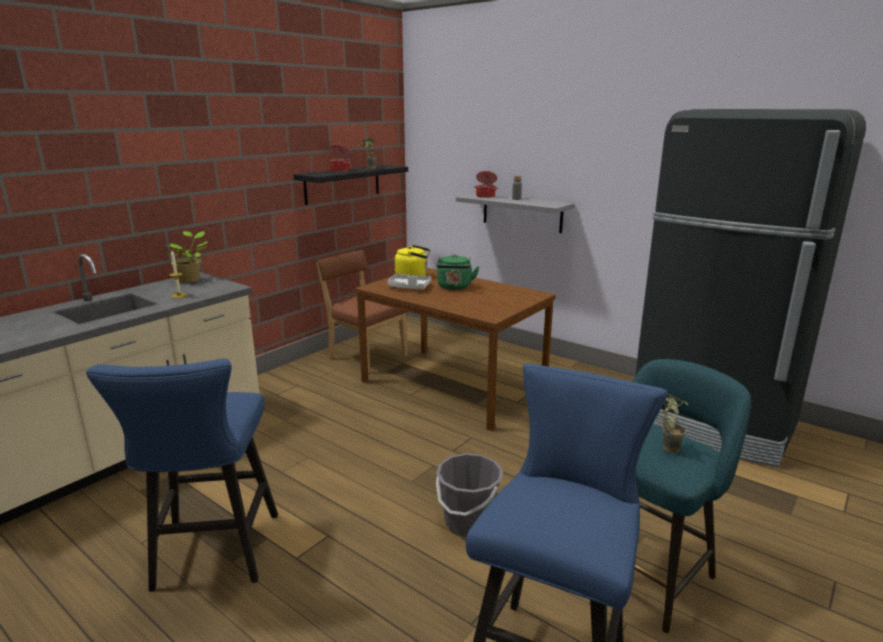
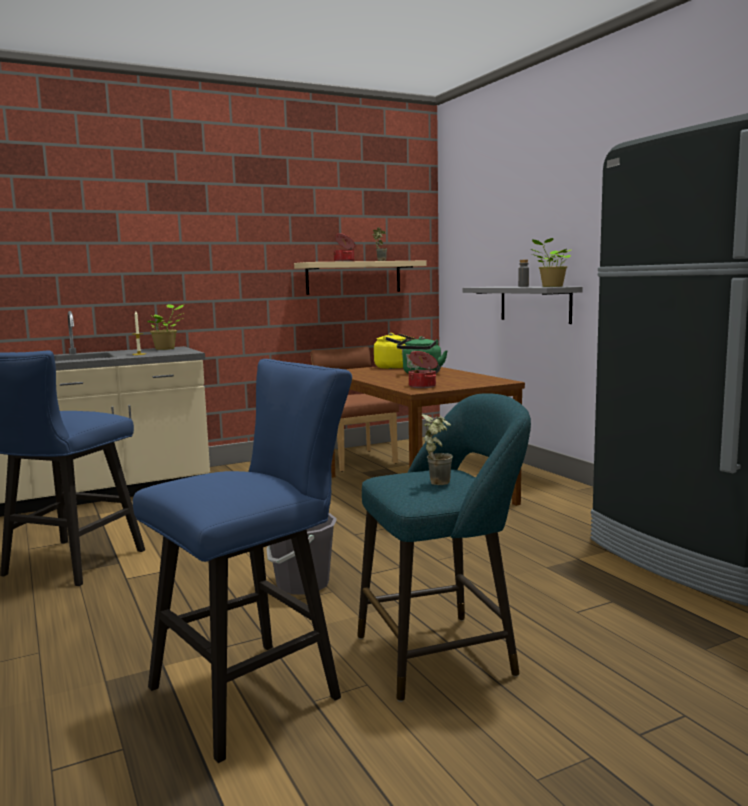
camera: 25 degrees right, 10 degrees down
black shelf [294,165,408,205] -> beige shelf [294,260,426,295]
grey tray [388,274,431,289] -> none
cooking pot [474,171,498,198] -> cooking pot moved to [409,351,438,388]
none -> potted plant [530,238,571,287]

